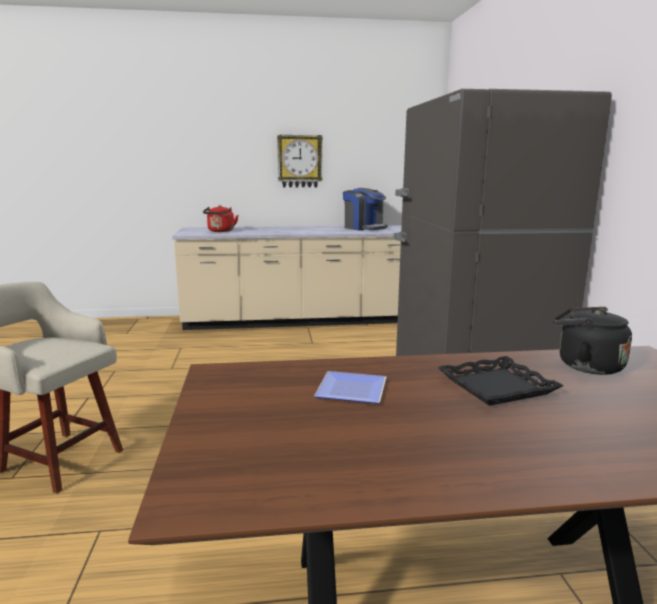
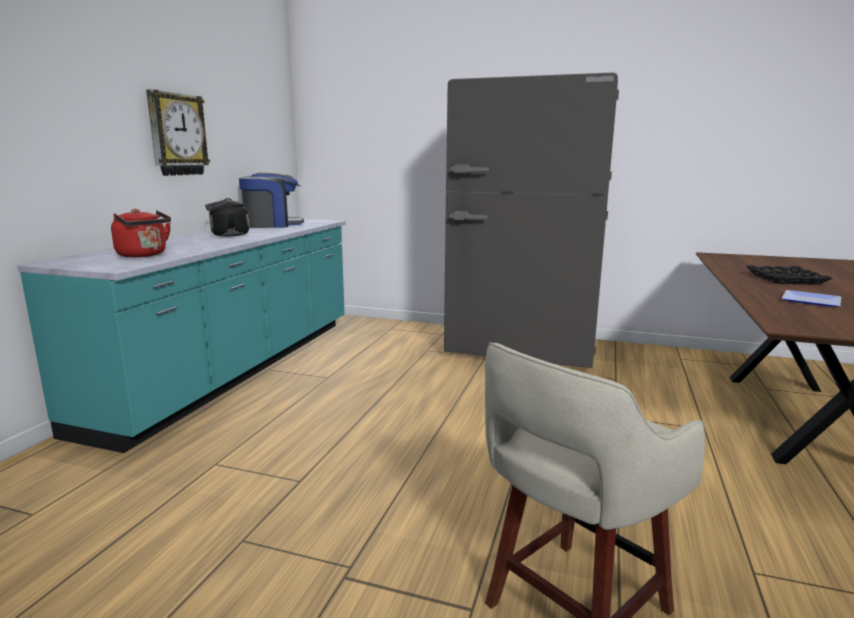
camera: 65 degrees left, 0 degrees up
beige counter [172,225,402,330] -> turquoise counter [17,219,346,453]
black kettle [553,307,632,375] -> black kettle moved to [205,198,250,236]

